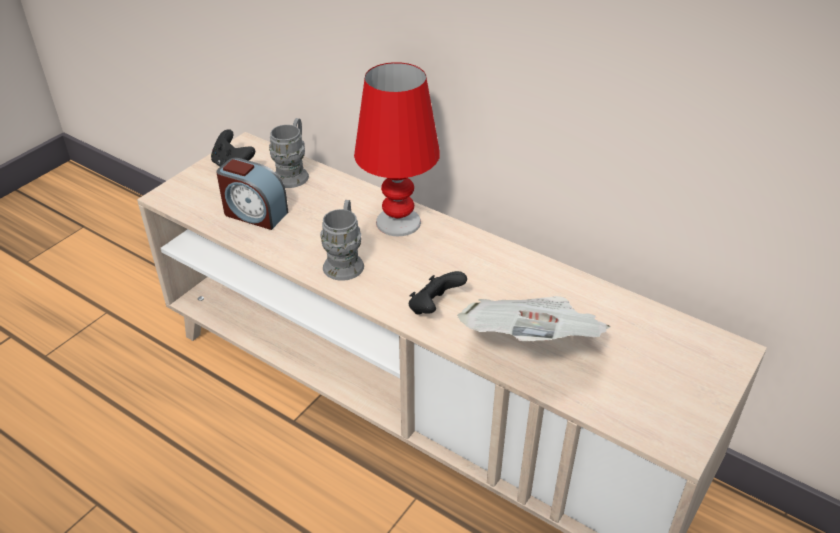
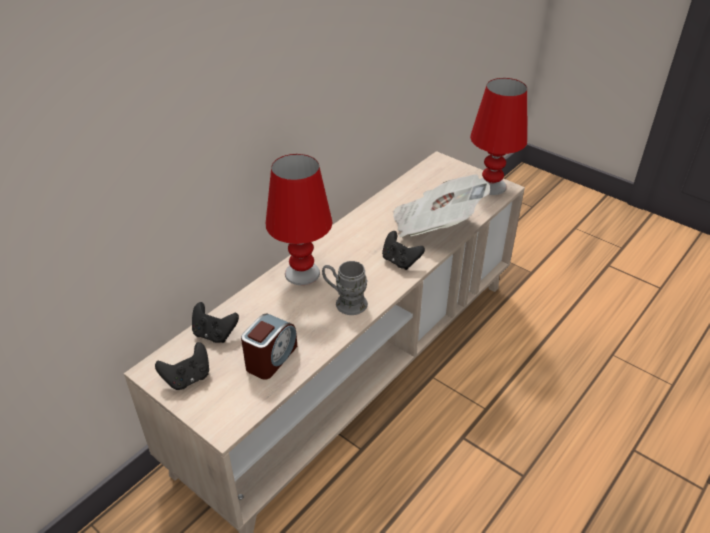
camera: 85 degrees left, 0 degrees up
grey mug [269,118,309,188] -> black game controller [192,302,239,343]
none -> red table lamp [470,78,528,195]

